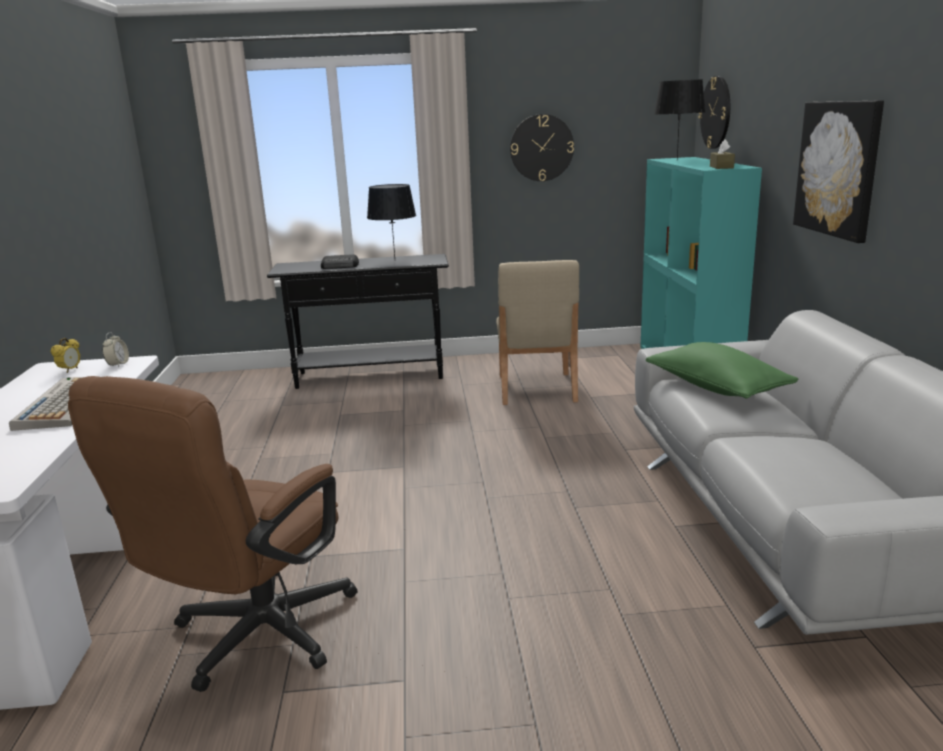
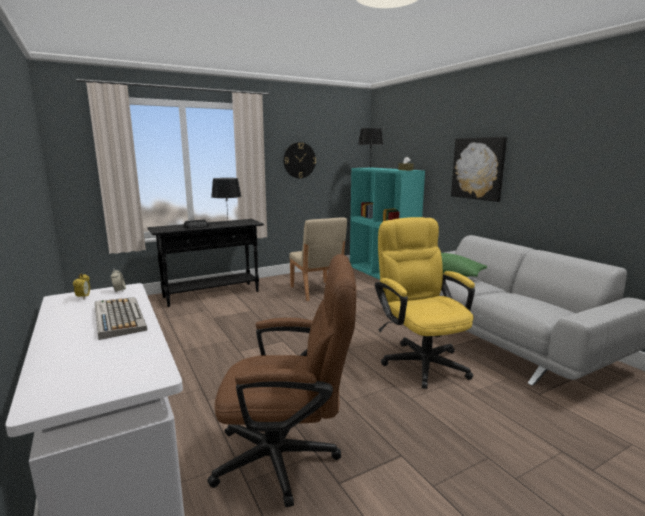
camera: 25 degrees left, 5 degrees down
brown office chair [68,376,358,692] -> brown office chair turned 90 degrees counterclockwise [208,254,356,507]
wall clock [698,76,730,149] -> none
none -> yellow office chair [375,217,475,389]

